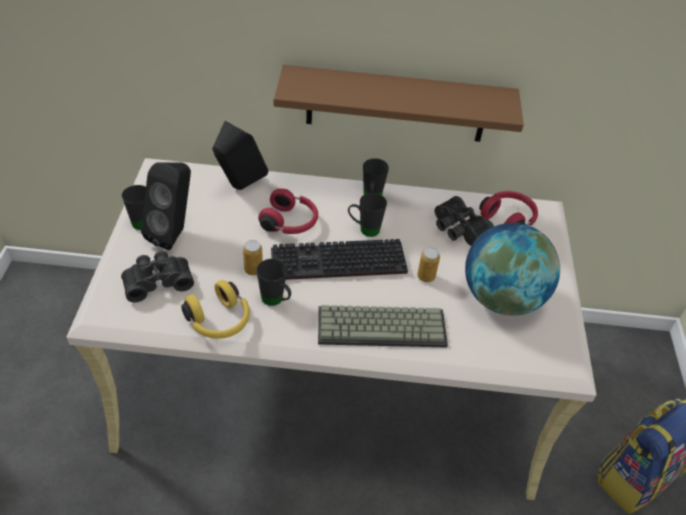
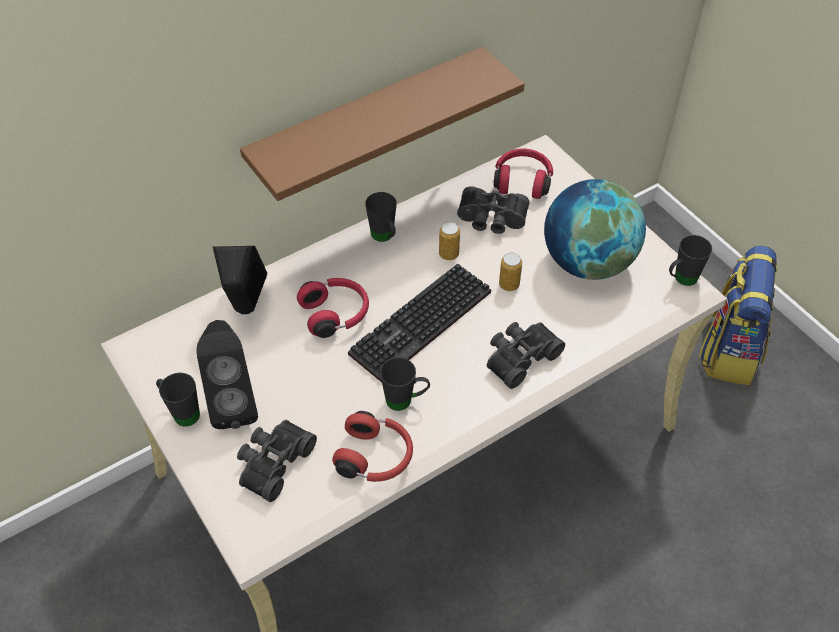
camera: 35 degrees left, 5 degrees up
yellow headphones [181,280,250,339] -> red headphones [332,411,413,482]
can [243,240,263,275] -> can moved to [439,222,460,260]
keyboard [318,305,448,347] -> black binoculars [487,322,565,389]
black mug [348,193,387,237] -> black mug moved to [669,235,712,286]

